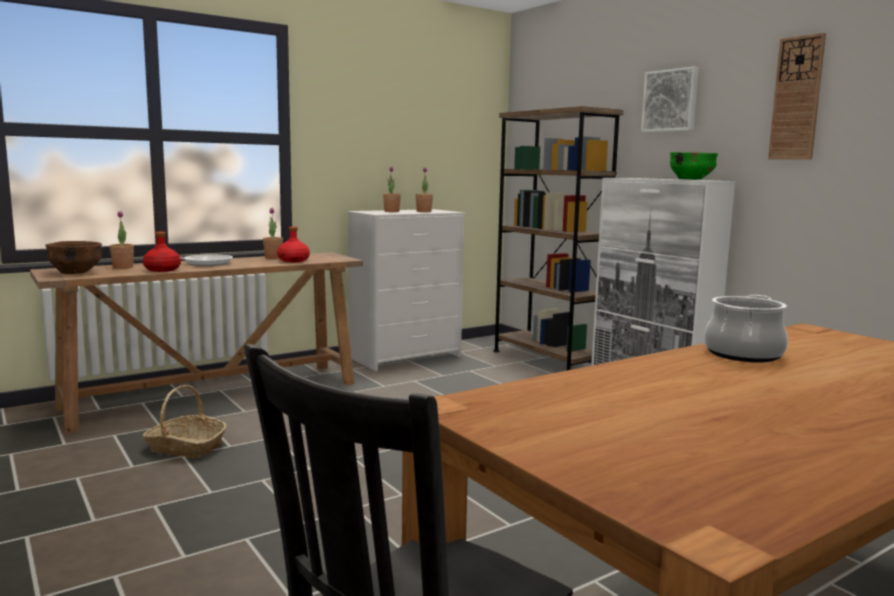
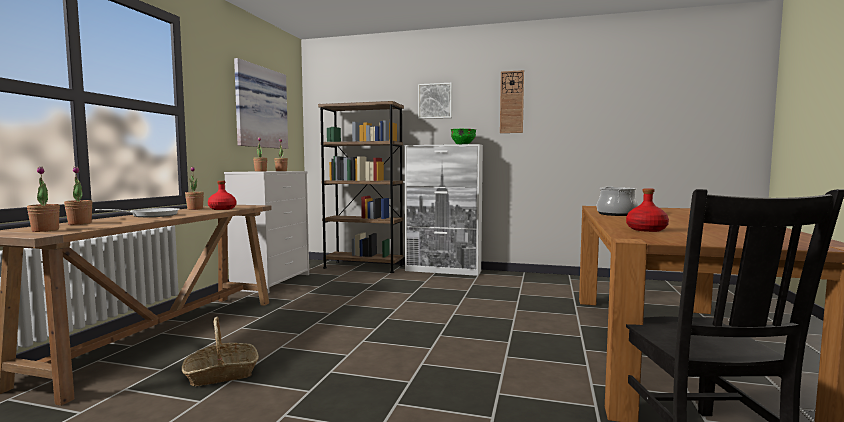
camera: 40 degrees left, 5 degrees down
brown bowl [45,241,102,274] -> potted plant [27,166,60,232]
red bottle [143,232,181,272] -> red bottle moved to [626,188,669,232]
none -> picture [234,58,288,149]

